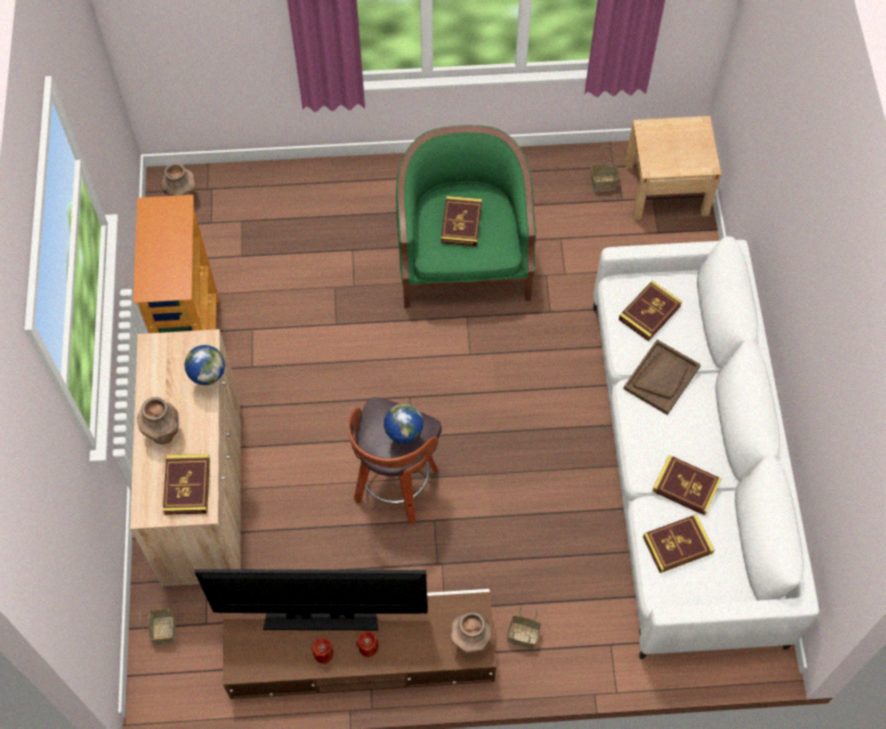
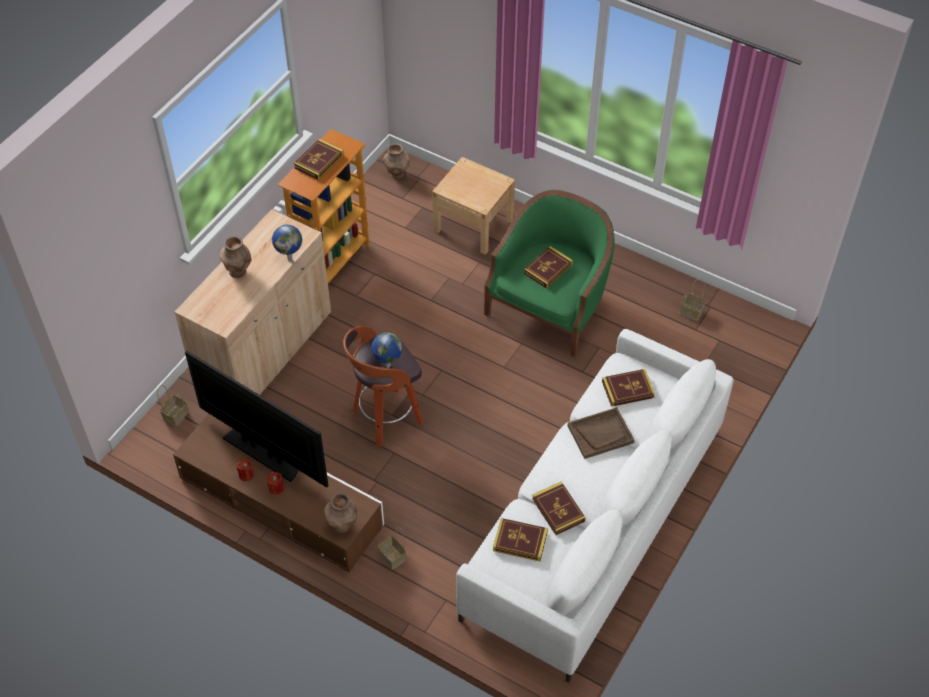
camera: 35 degrees right, 10 degrees down
book [163,454,210,515] -> book moved to [294,139,344,180]
beige nightstand [625,116,721,220] -> beige nightstand moved to [432,157,515,255]

